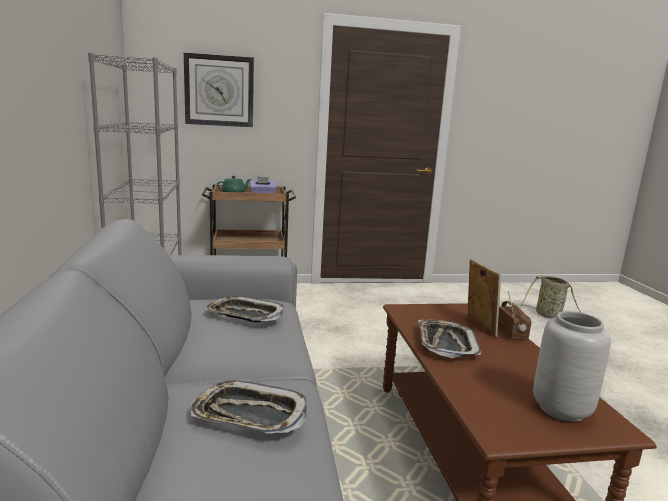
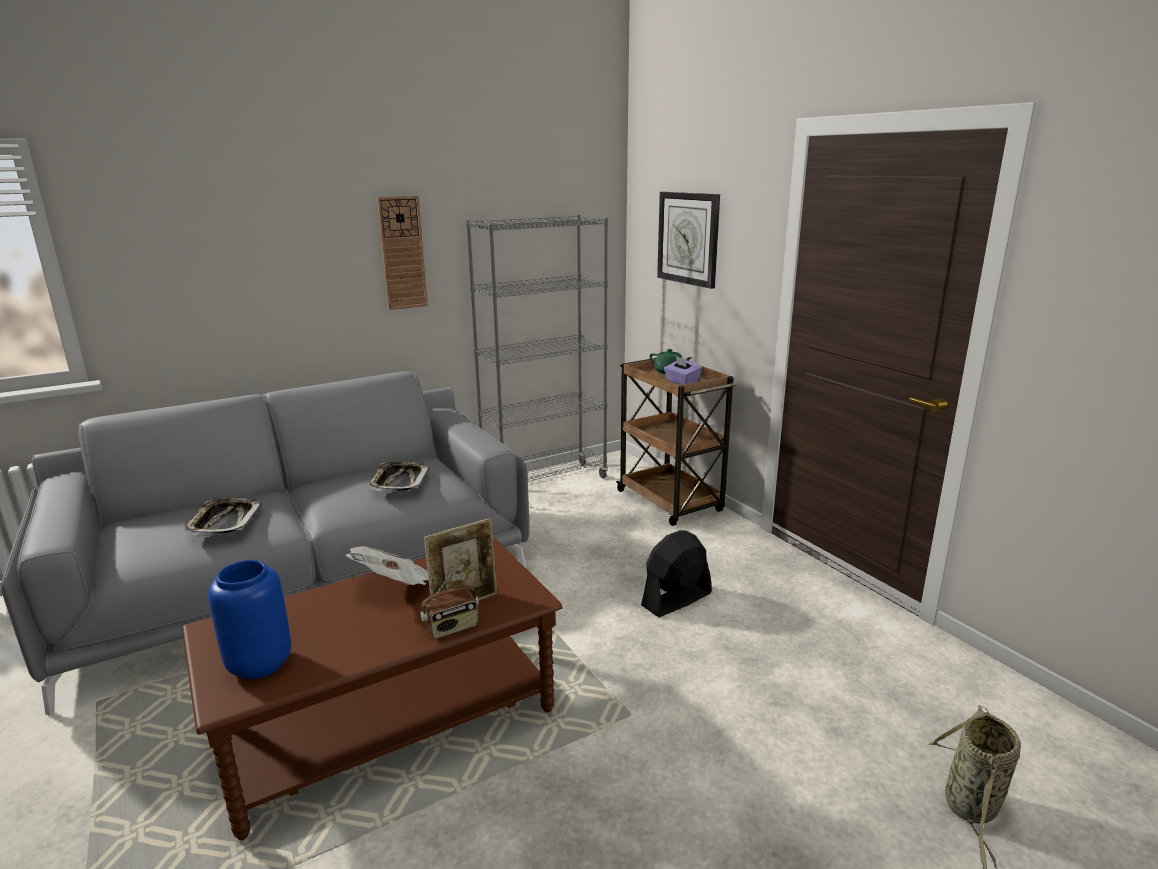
camera: 70 degrees right, 5 degrees up
tray [418,319,481,358] -> newspaper [346,546,429,585]
grey vase [533,311,611,422] -> blue vase [208,560,291,679]
none -> wall clock [377,196,428,310]
none -> black fan [641,530,712,617]

